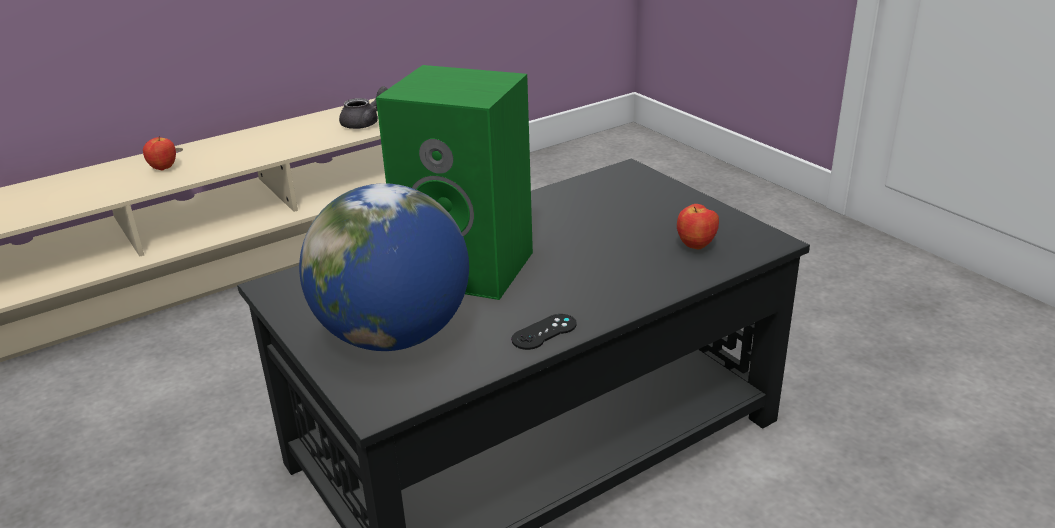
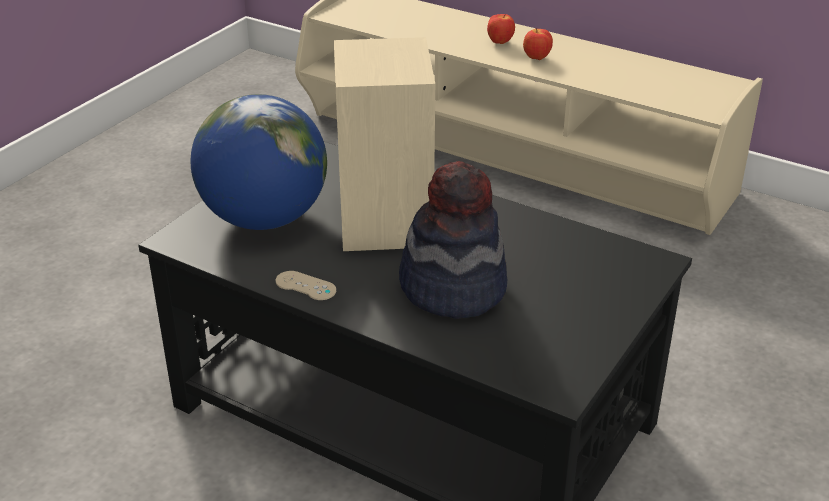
camera: 65 degrees right, 5 degrees up
grey teapot [339,86,388,129] -> none
green speaker [376,65,533,300] -> beige speaker [334,37,435,251]
black game controller [511,314,577,350] -> beige game controller [276,271,336,300]
apple [677,204,719,250] -> apple moved to [523,28,553,60]
none -> hat [399,161,507,319]

